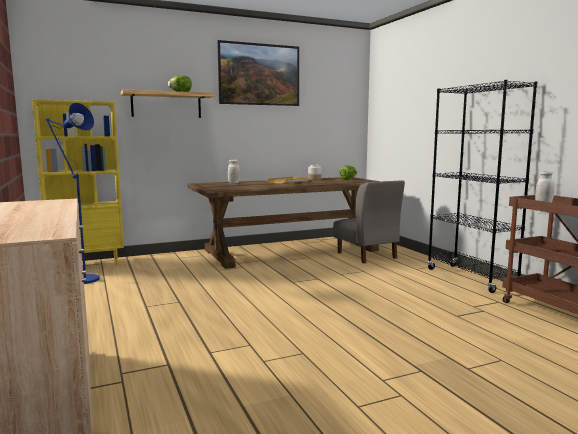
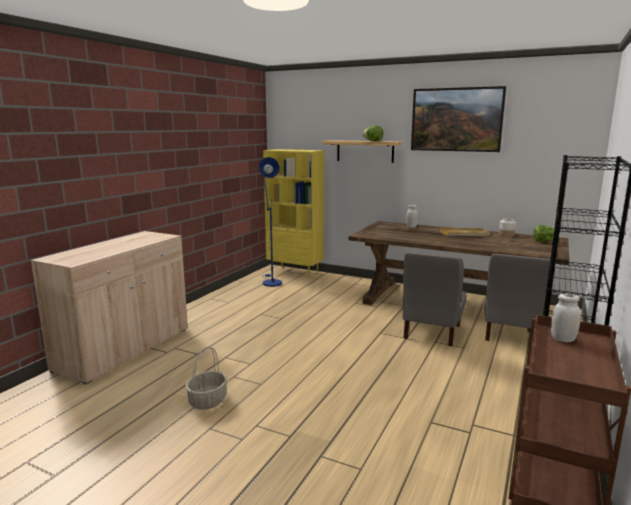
camera: 50 degrees right, 5 degrees up
none -> basket [186,347,227,410]
none -> grey chair [403,252,466,346]

